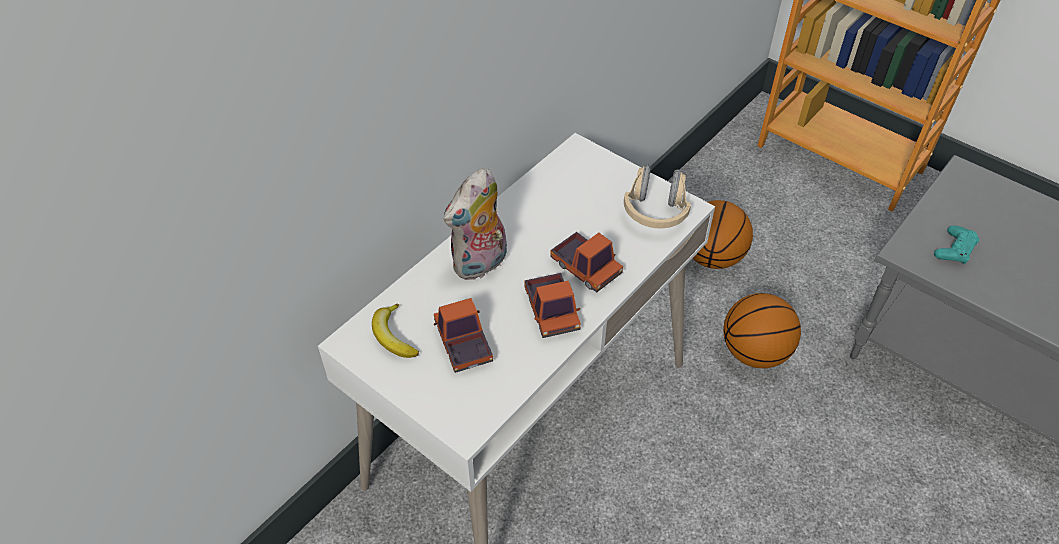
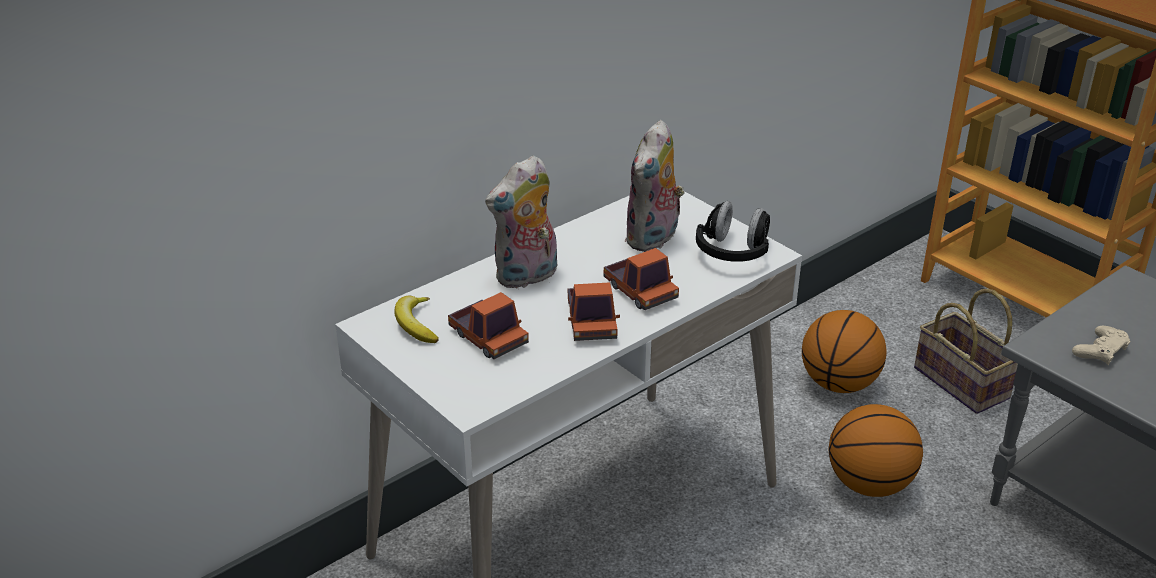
camera: 10 degrees right, 15 degrees down
toy truck [434,298,493,373] -> toy truck turned 150 degrees clockwise [448,292,529,359]
beige headphones [624,165,691,229] -> black headphones [696,201,770,262]
turquoise game controller [934,226,979,265] -> beige game controller [1072,326,1130,365]
none -> plush toy [624,120,685,252]
none -> basket [914,289,1018,414]

